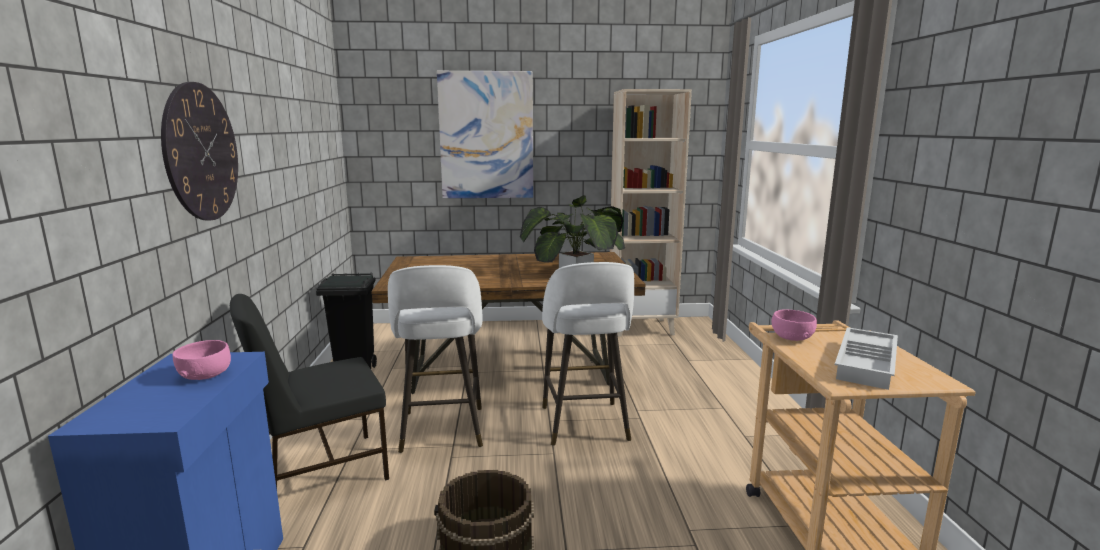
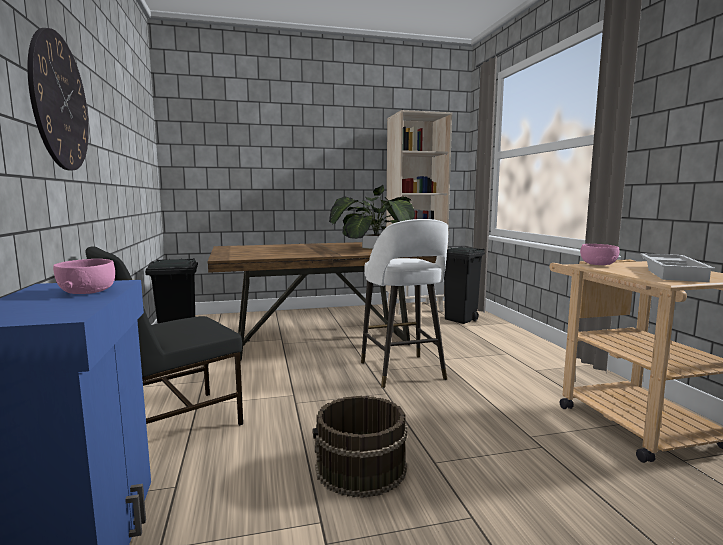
camera: 10 degrees left, 5 degrees down
white stool [388,265,483,453] -> none
picture [437,71,533,198] -> none
none -> black trash can [444,246,485,324]

